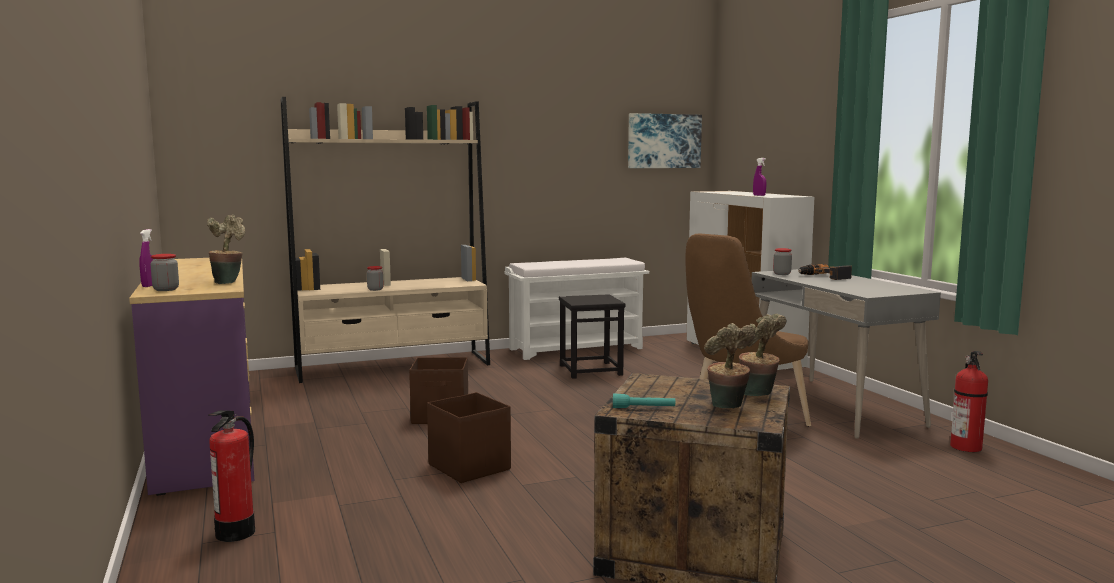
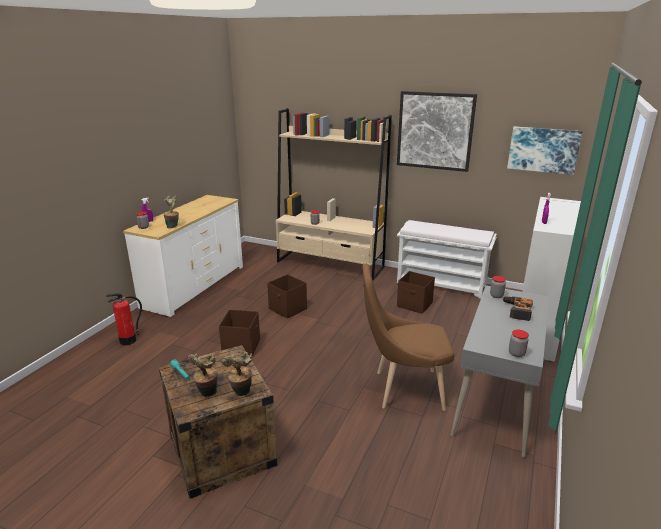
camera: 45 degrees right, 15 degrees up
purple dresser [129,258,254,496] -> white dresser [123,195,243,317]
black stool [559,294,625,379] -> brown storage box [397,271,435,314]
fire extinguisher [950,351,988,452] -> none
none -> picture [397,91,477,172]
none -> jar [509,330,529,357]

